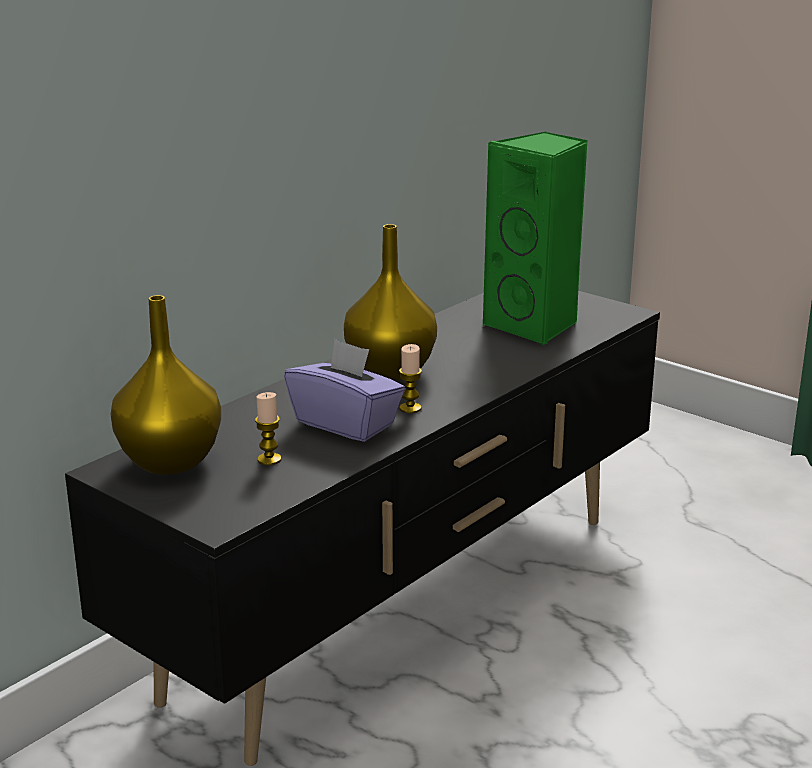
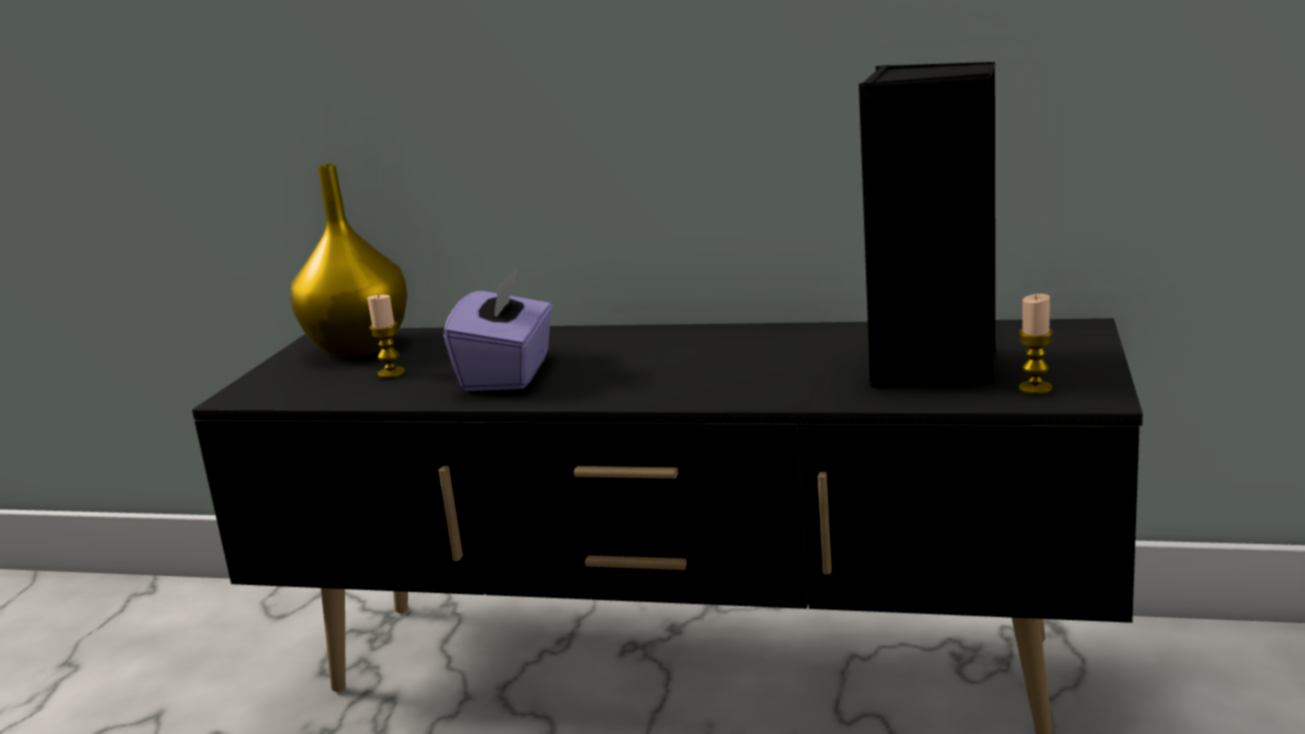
camera: 65 degrees right, 5 degrees down
yellow vase [344,224,437,380] -> none
candle [399,344,422,413] -> candle moved to [1019,294,1053,394]
green speaker [483,132,587,345] -> black speaker [859,62,996,387]

